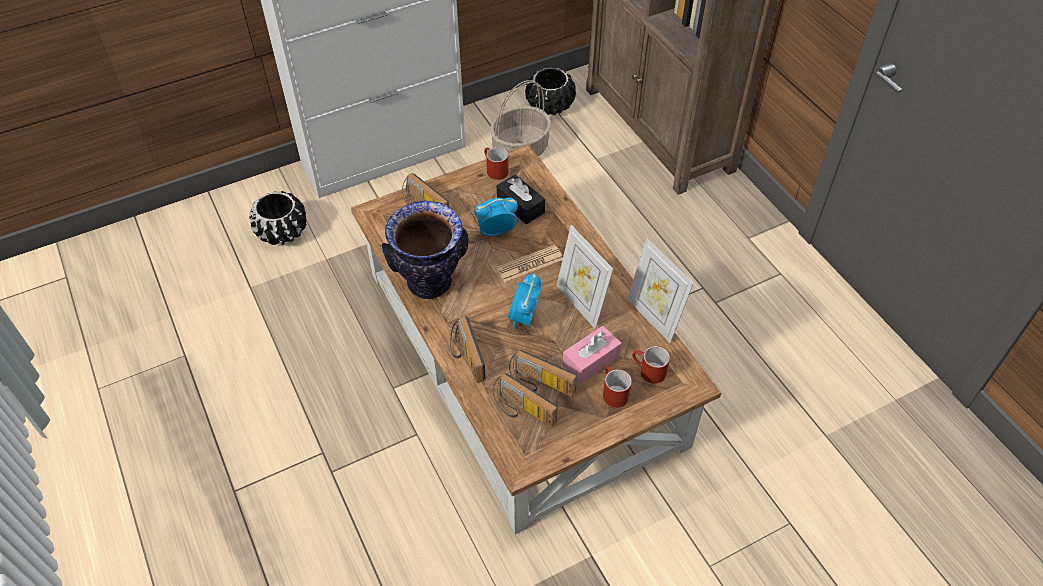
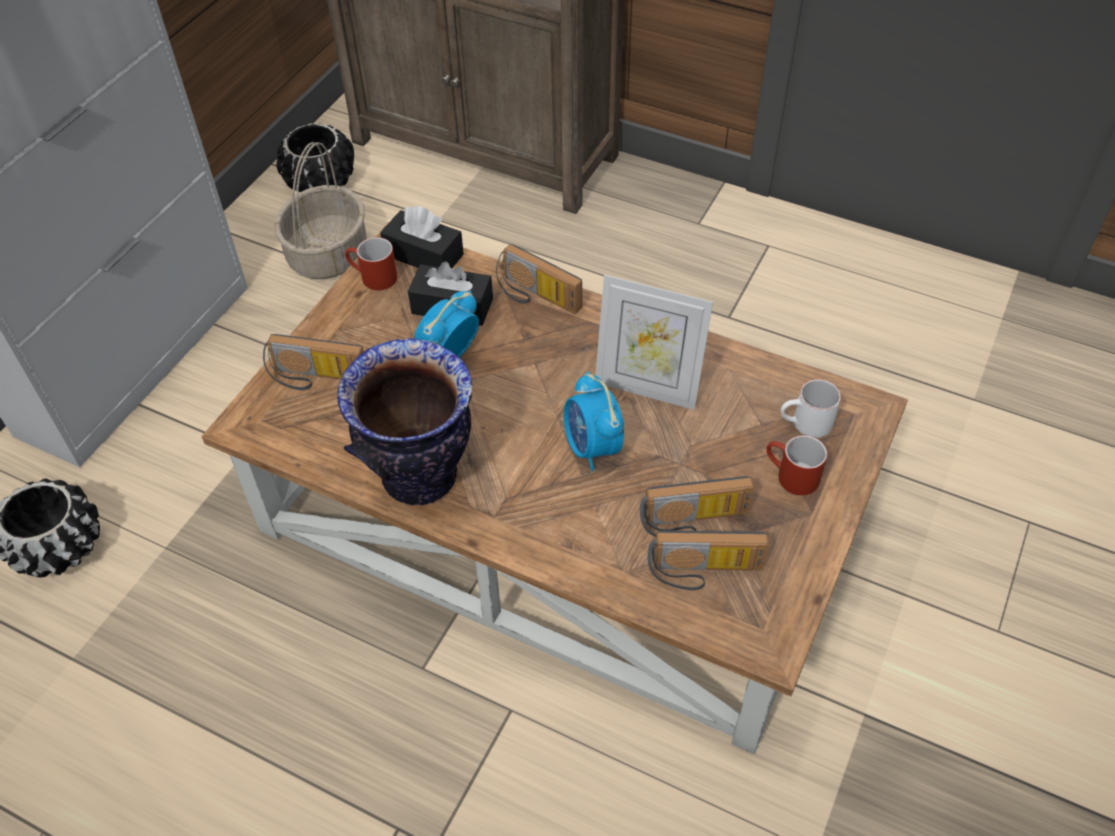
camera: 35 degrees left, 0 degrees up
radio [450,316,486,383] -> radio moved to [496,244,582,314]
newspaper [496,245,563,283] -> none
pink tissue box [562,326,621,383] -> none
picture frame [627,239,693,343] -> none
red mug [632,346,670,384] -> white mug [781,379,841,438]
none -> black tissue box [380,206,464,268]

